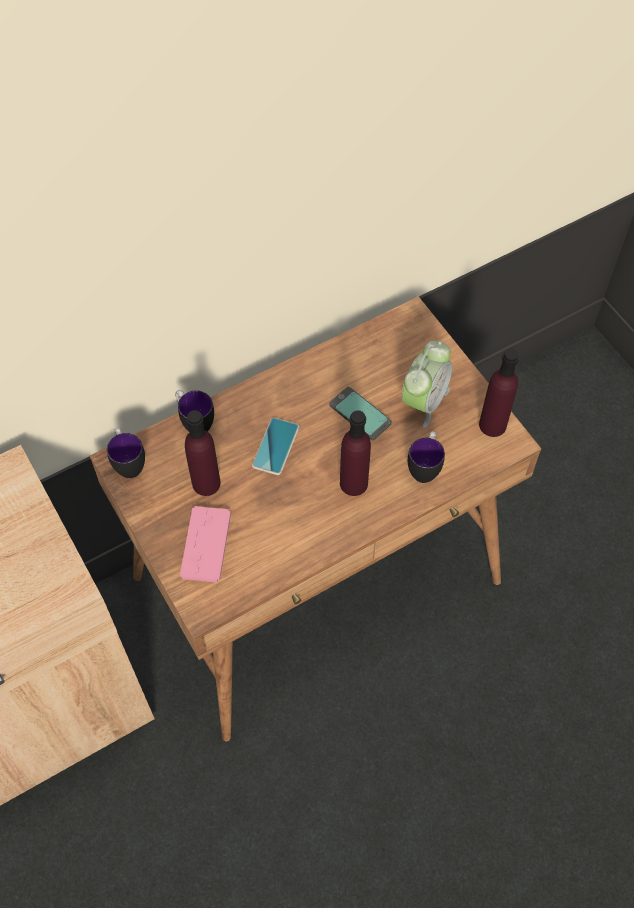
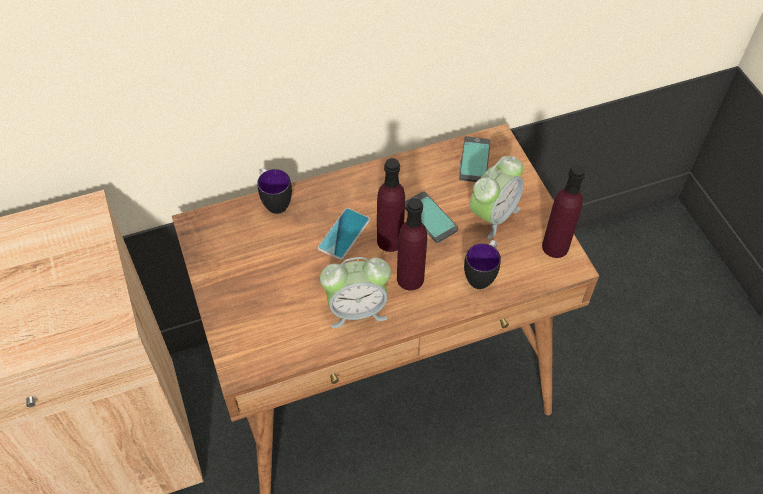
camera: 10 degrees right, 5 degrees down
mug [107,428,145,478] -> none
pink game controller [180,506,231,583] -> none
purple bottle [185,410,221,496] -> purple bottle moved to [377,158,405,252]
none -> alarm clock [320,257,391,328]
none -> phone [459,136,491,182]

